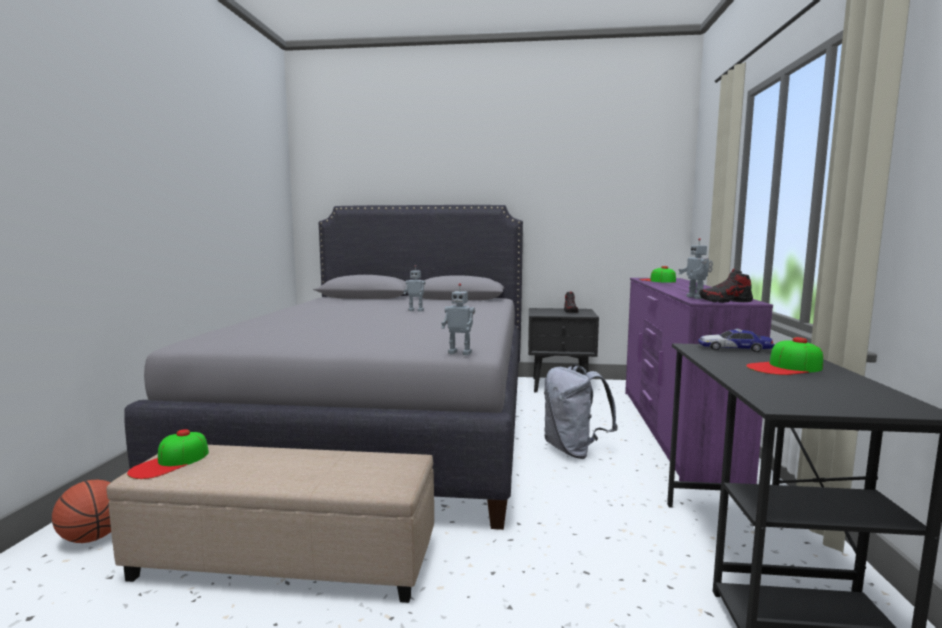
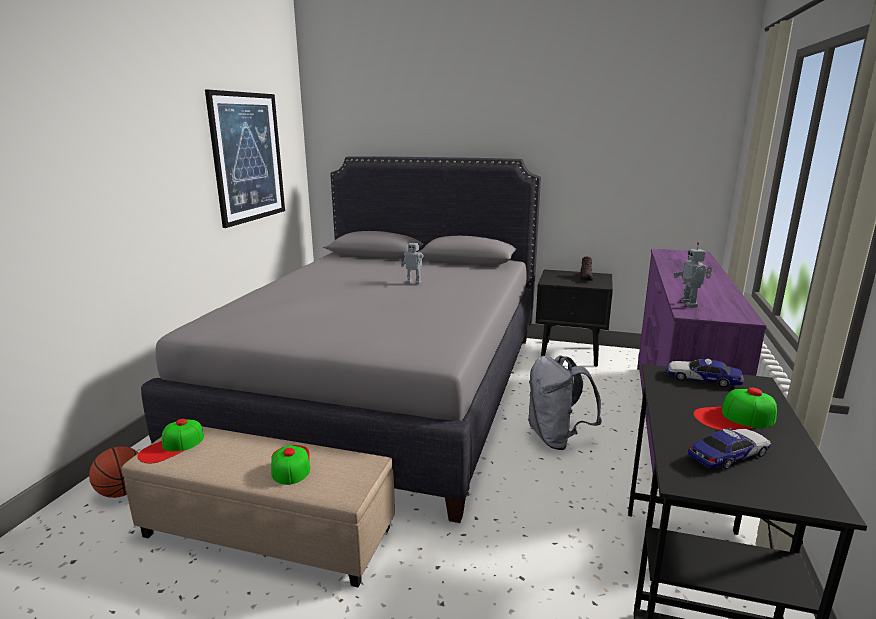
camera: 10 degrees right, 10 degrees up
toy robot [441,283,475,355] -> none
cap [639,266,676,283] -> cap moved to [271,445,310,485]
shoe [699,269,753,303] -> none
none -> picture [205,90,285,228]
none -> toy car [688,428,771,470]

